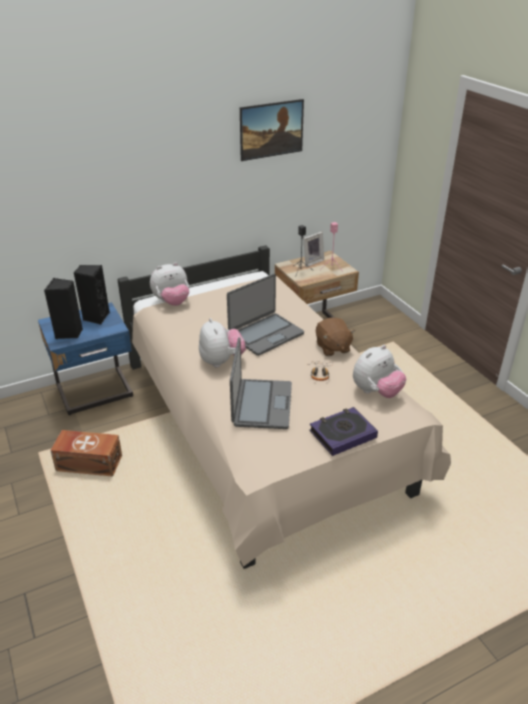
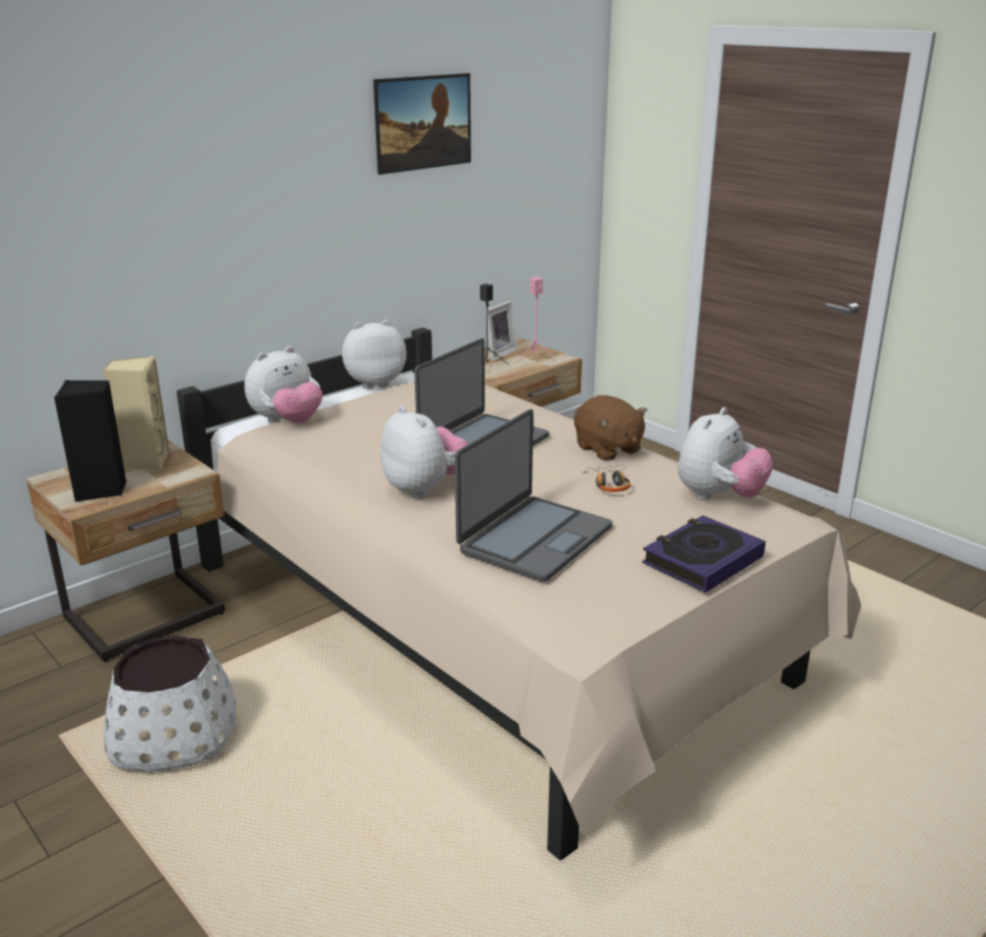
camera: 15 degrees left, 10 degrees down
blue nightstand [38,302,133,415] -> beige nightstand [26,440,225,662]
brown storage box [50,430,122,477] -> white planter [104,636,236,771]
black speaker [74,265,110,325] -> beige speaker [103,356,170,471]
laptop [230,337,292,429] -> laptop turned 45 degrees clockwise [455,409,612,582]
none -> plush toy [342,320,406,389]

